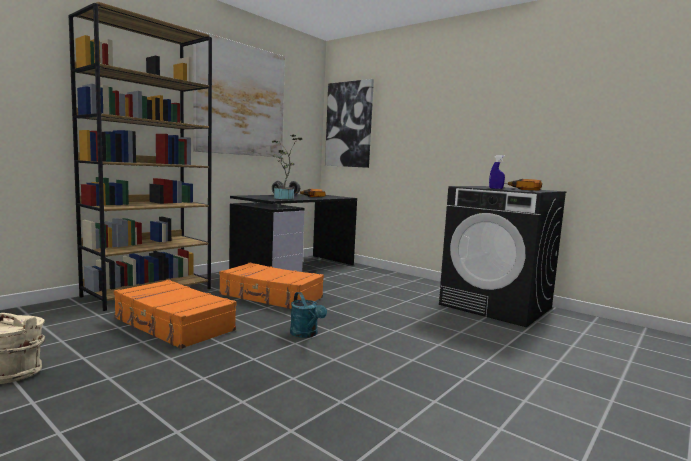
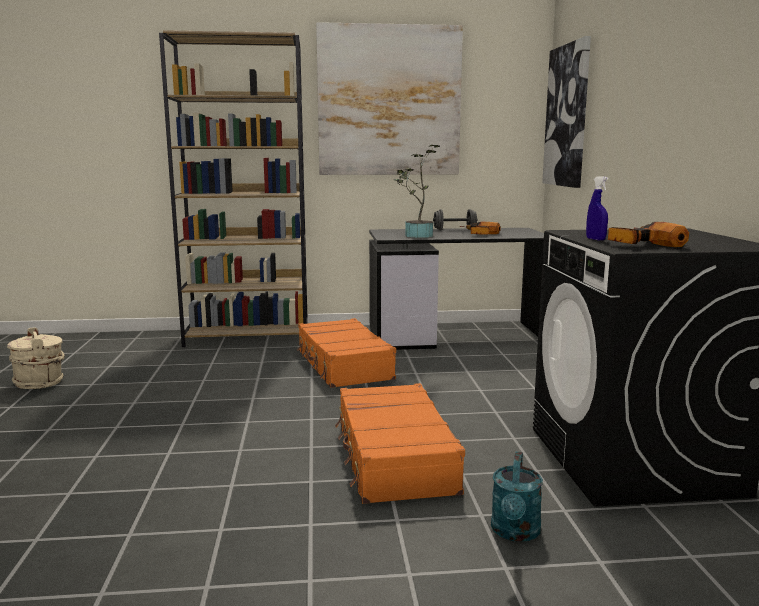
camera: 45 degrees right, 5 degrees up
orange suitcase [114,280,237,349] -> orange suitcase moved to [335,383,465,504]
turquoise watering can [290,292,327,338] -> turquoise watering can moved to [491,452,543,542]

